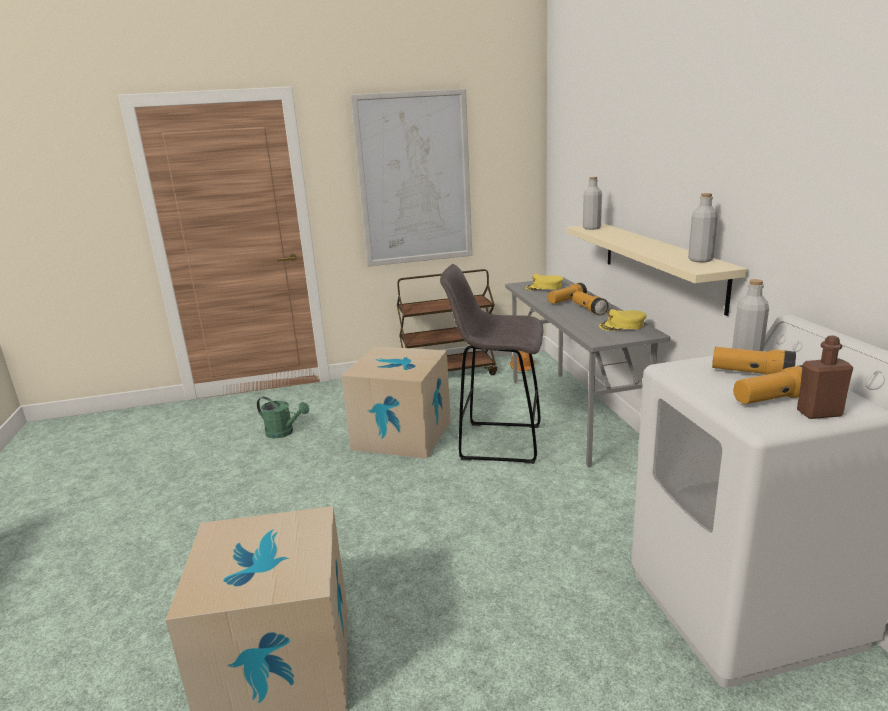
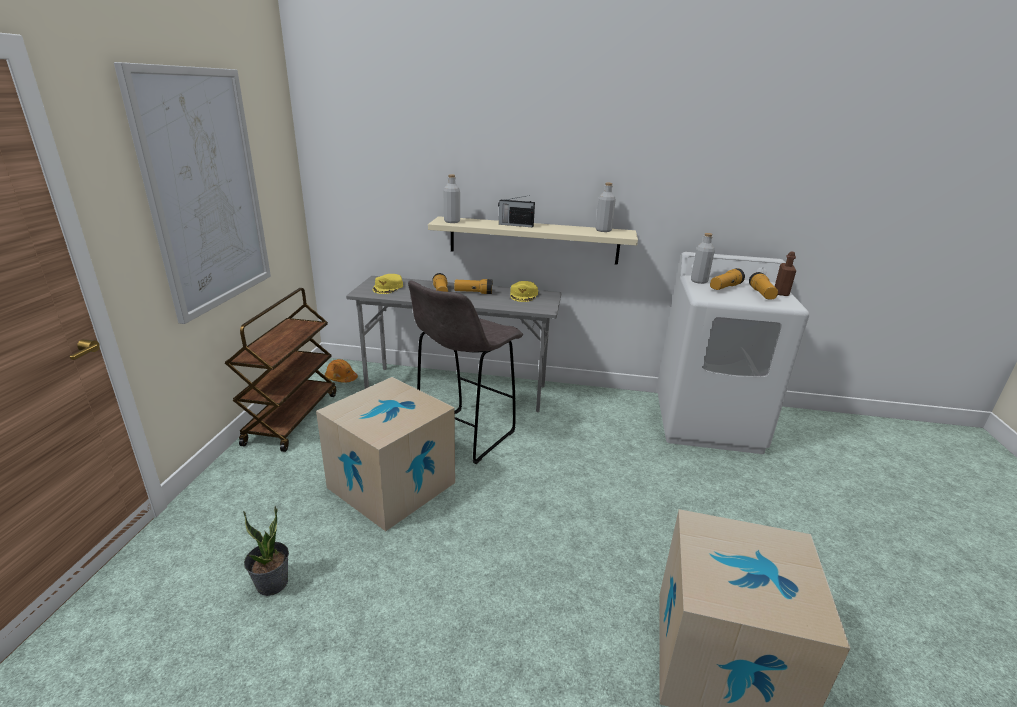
camera: 70 degrees left, 5 degrees up
green watering can [257,397,309,438] -> potted plant [243,506,289,596]
none -> radio [498,195,535,227]

